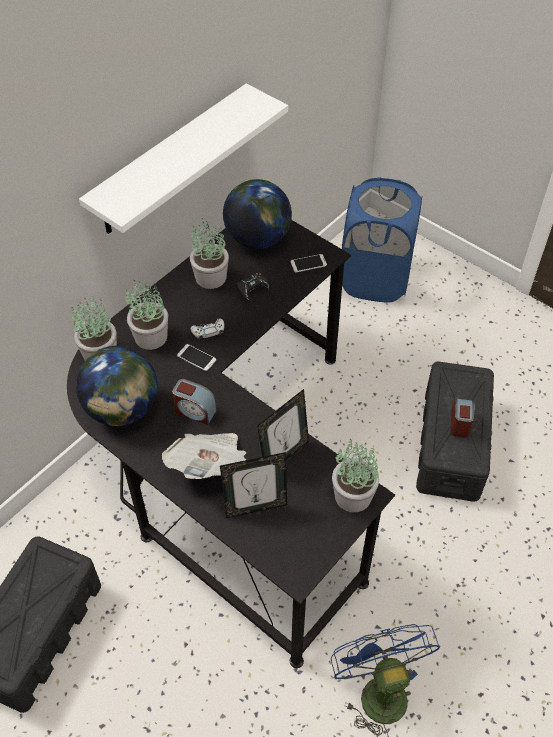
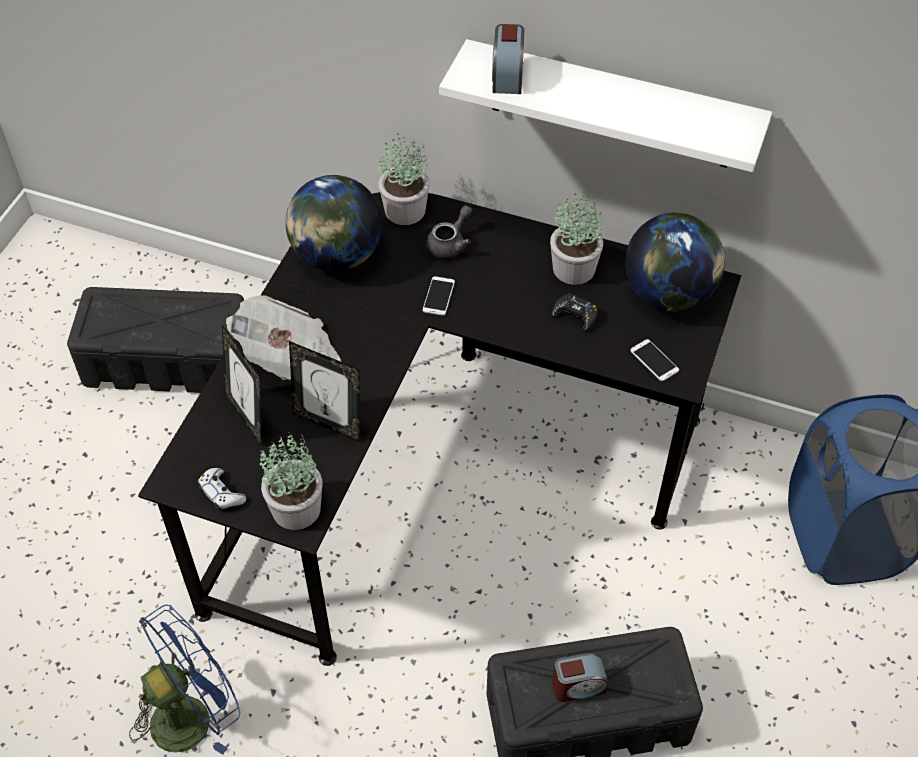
camera: 70 degrees right, 0 degrees up
potted plant [125,279,168,350] -> grey teapot [426,205,472,259]
alarm clock [172,379,217,425] -> alarm clock moved to [492,24,524,94]
white game controller [191,319,224,341] -> white game controller moved to [198,468,246,511]

